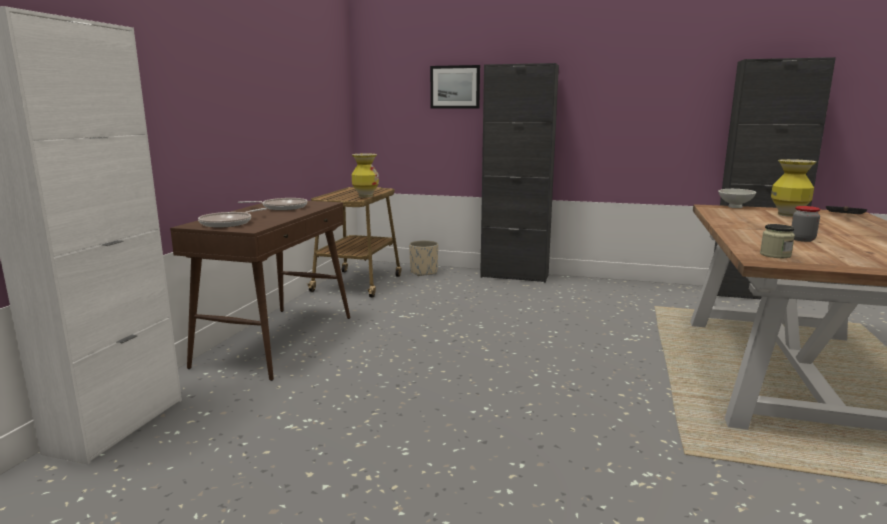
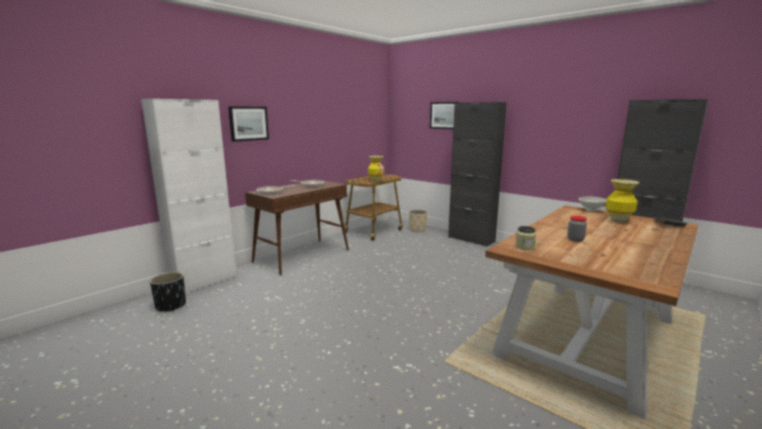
camera: 25 degrees right, 0 degrees up
none -> black planter [150,272,186,312]
none -> picture [228,106,269,142]

